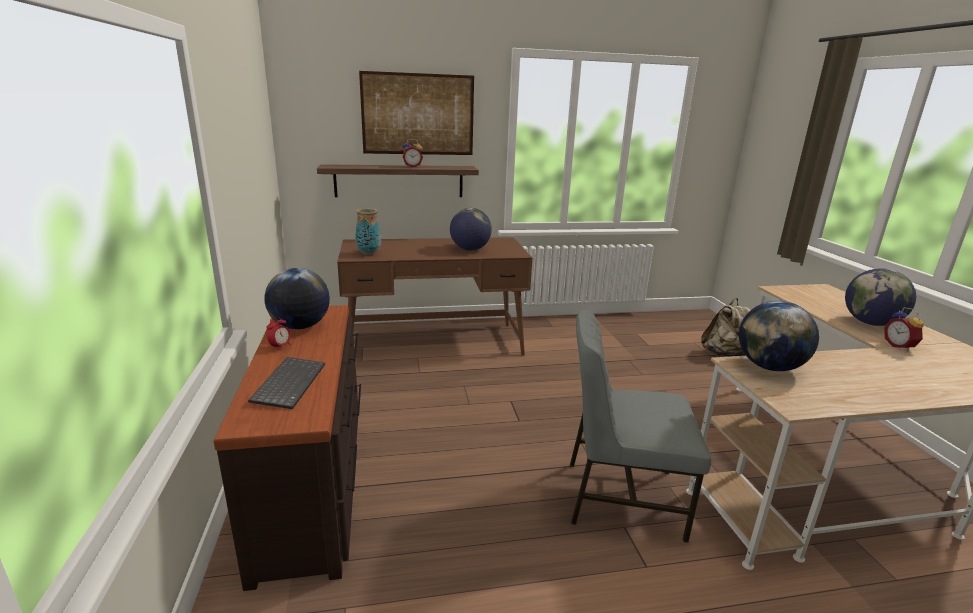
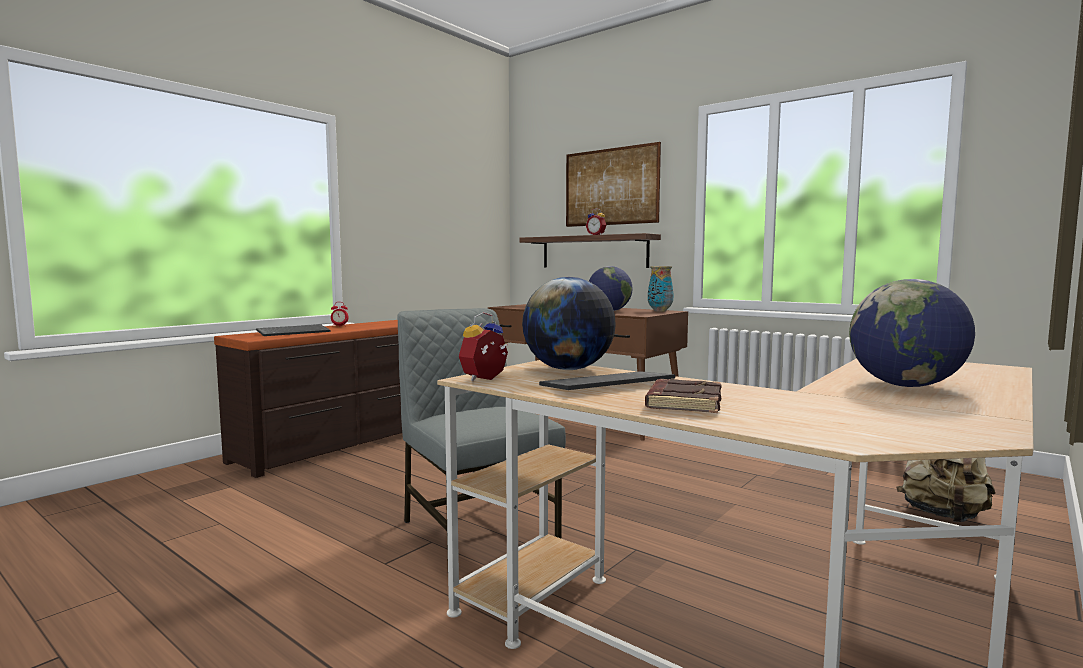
camera: 50 degrees right, 15 degrees down
globe [264,268,330,329] -> none
vase [355,208,381,255] -> vase moved to [648,266,674,312]
alarm clock [884,308,923,351] -> alarm clock moved to [459,312,508,381]
none -> keyboard [539,371,675,390]
none -> brown book [645,379,722,413]

